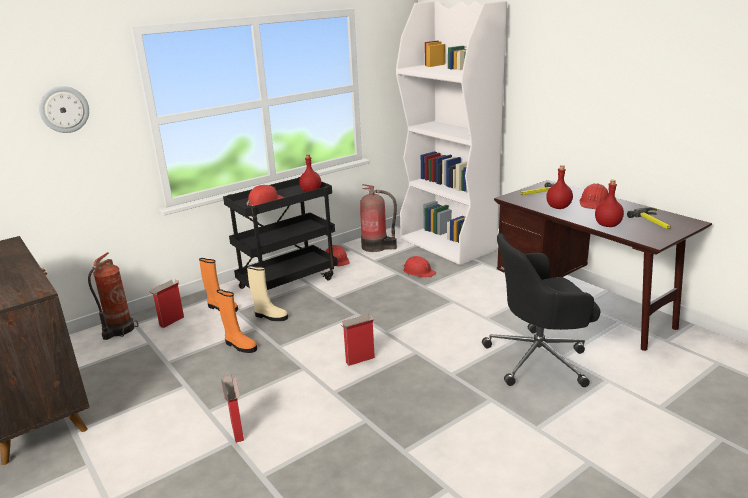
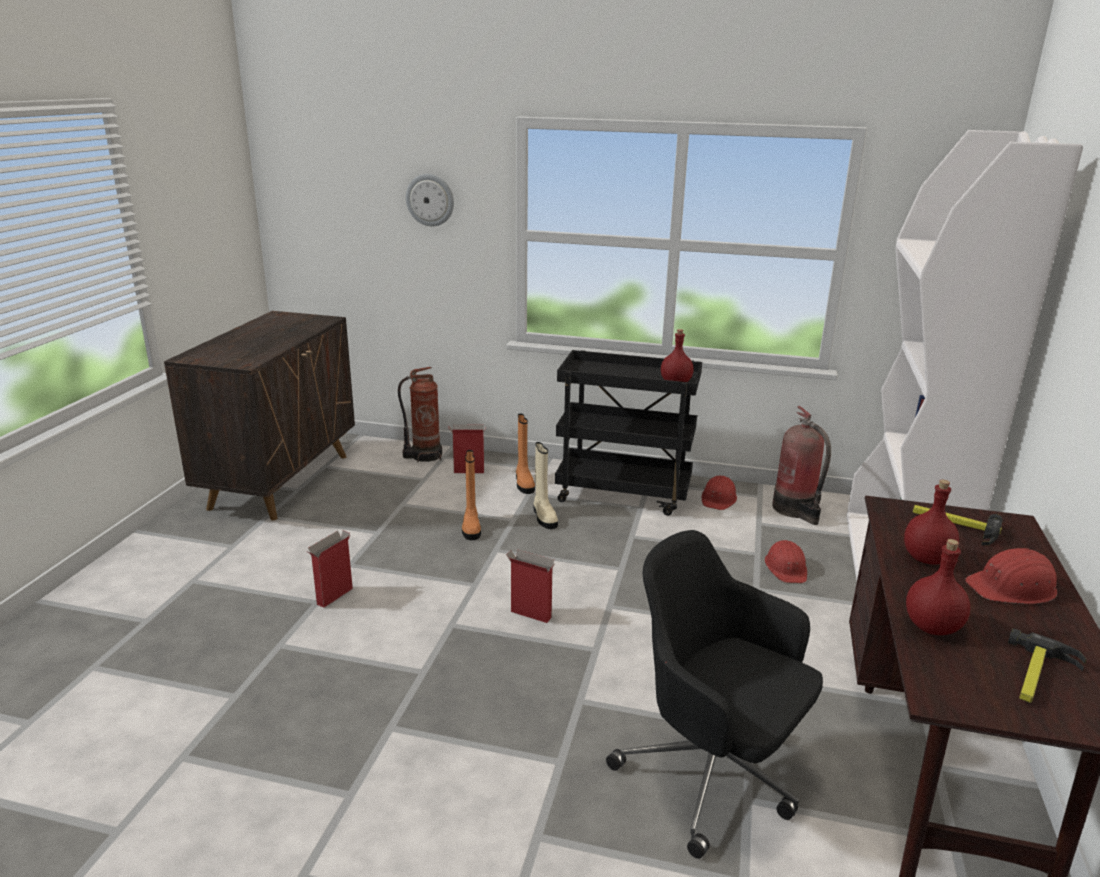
camera: 50 degrees right, 0 degrees up
red hard hat [247,185,284,206] -> none

